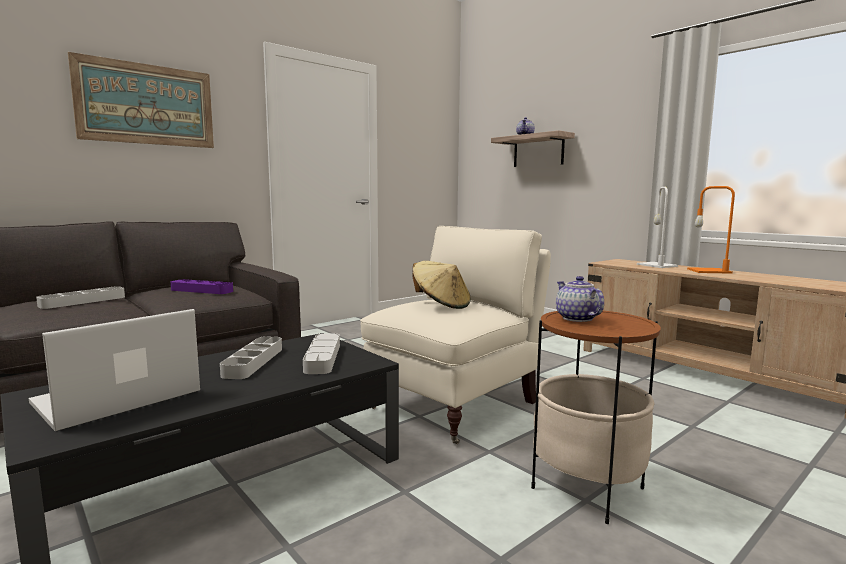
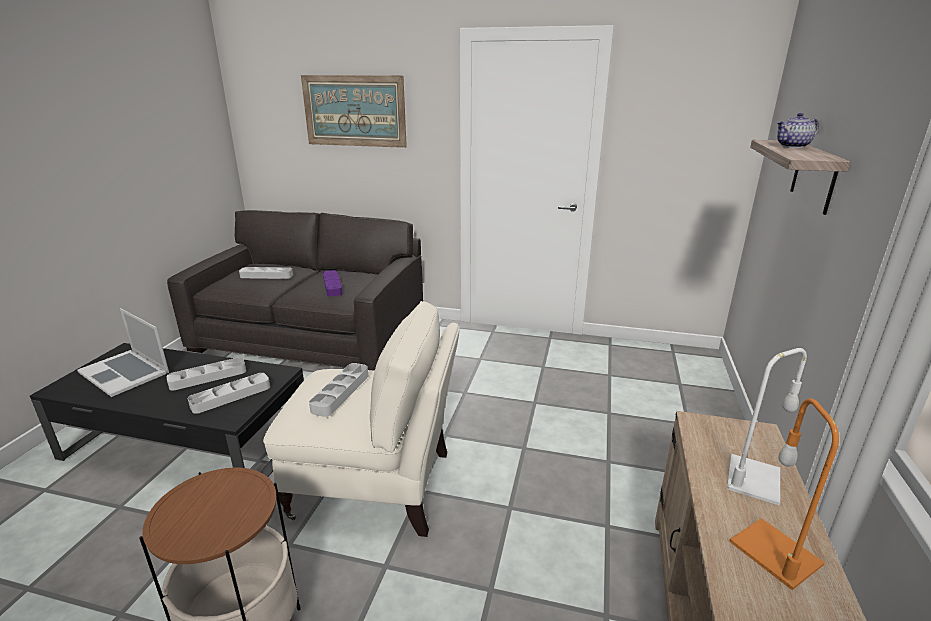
camera: 55 degrees right, 15 degrees up
laptop [29,309,200,431] -> laptop turned 150 degrees counterclockwise [77,308,169,397]
beige hat [412,261,471,309] -> grey tray [309,363,368,417]
teapot [556,276,604,322] -> none

